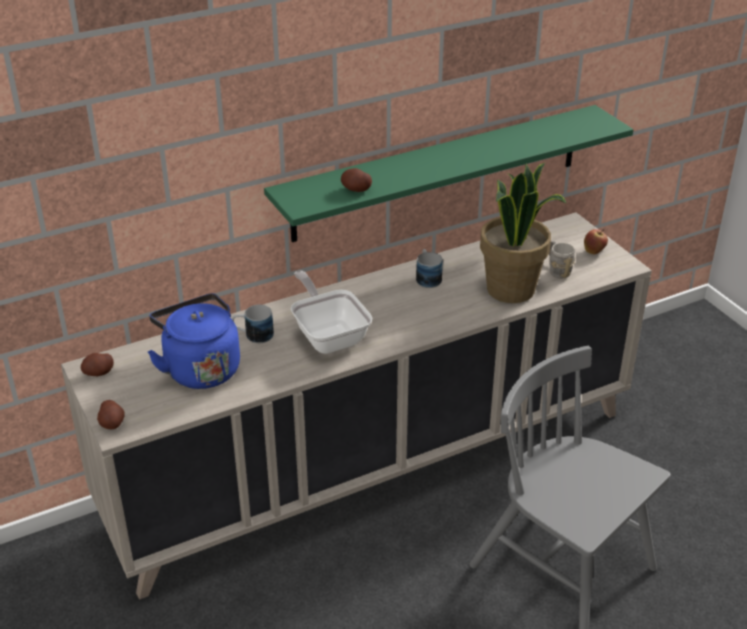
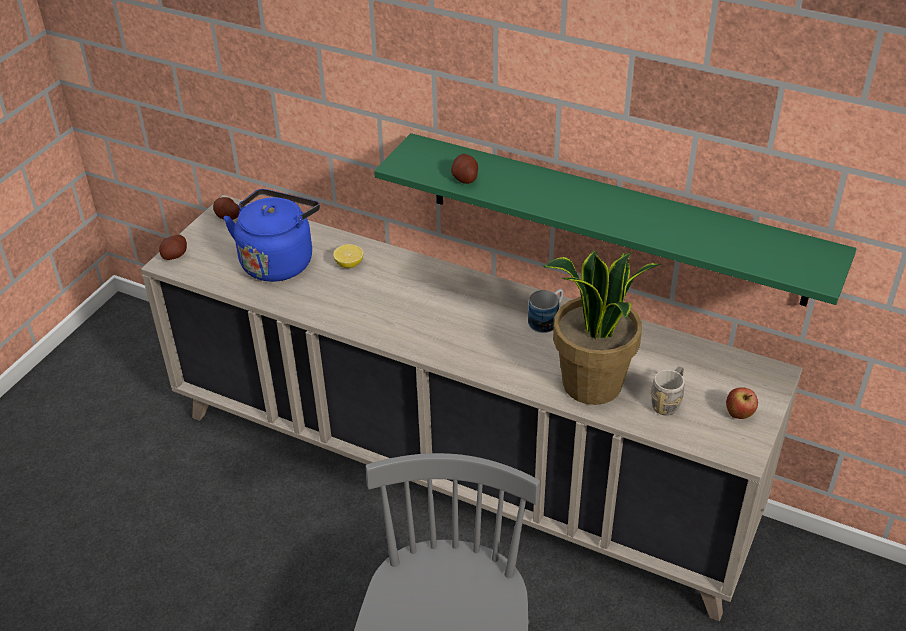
camera: 55 degrees right, 5 degrees up
mug [232,305,274,343] -> lemon [333,244,364,268]
frying pan [291,271,372,354] -> none

